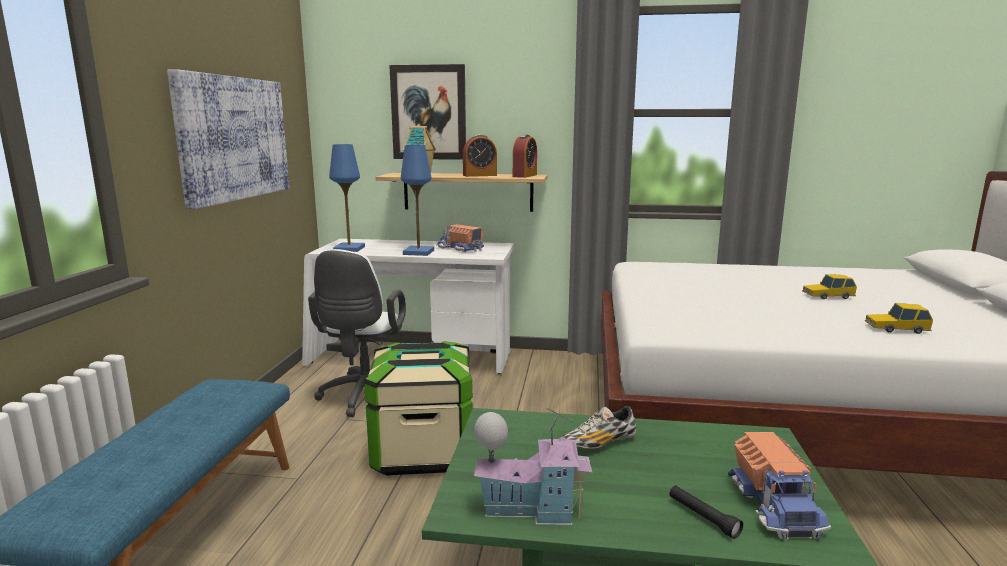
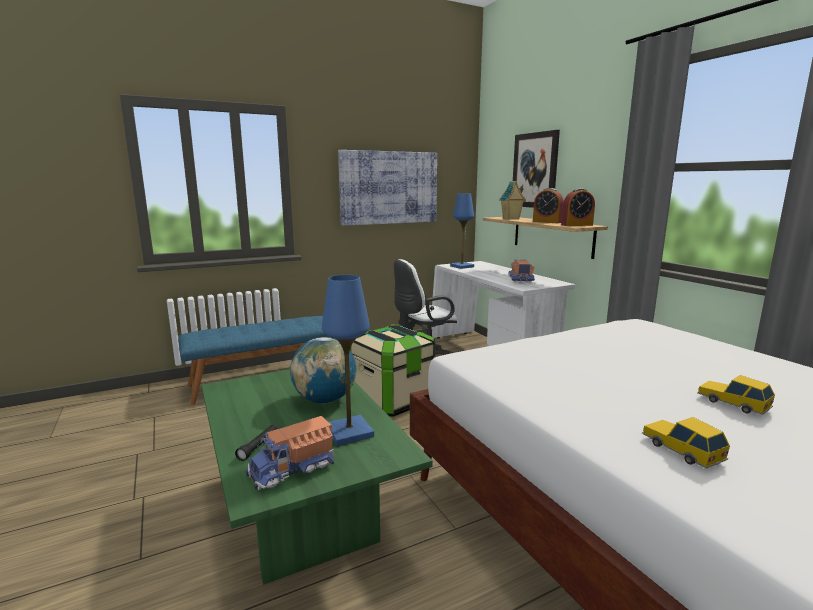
camera: 55 degrees right, 0 degrees up
blue table lamp [401,145,434,256] -> blue table lamp moved to [322,275,374,446]
toy house [474,408,593,525] -> none
shoe [562,406,636,449] -> globe [290,337,357,404]

